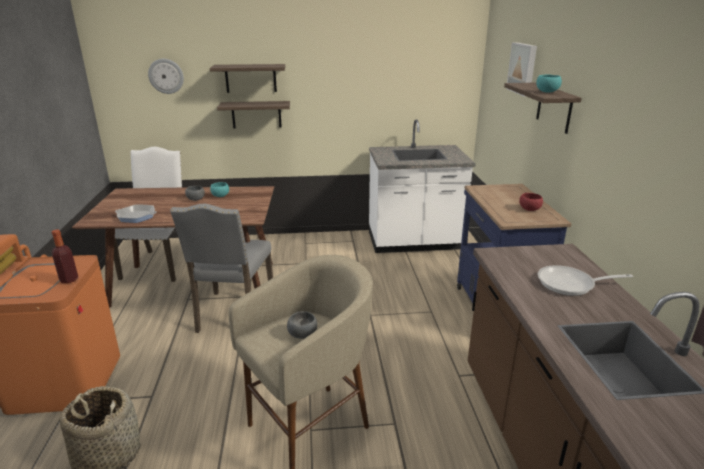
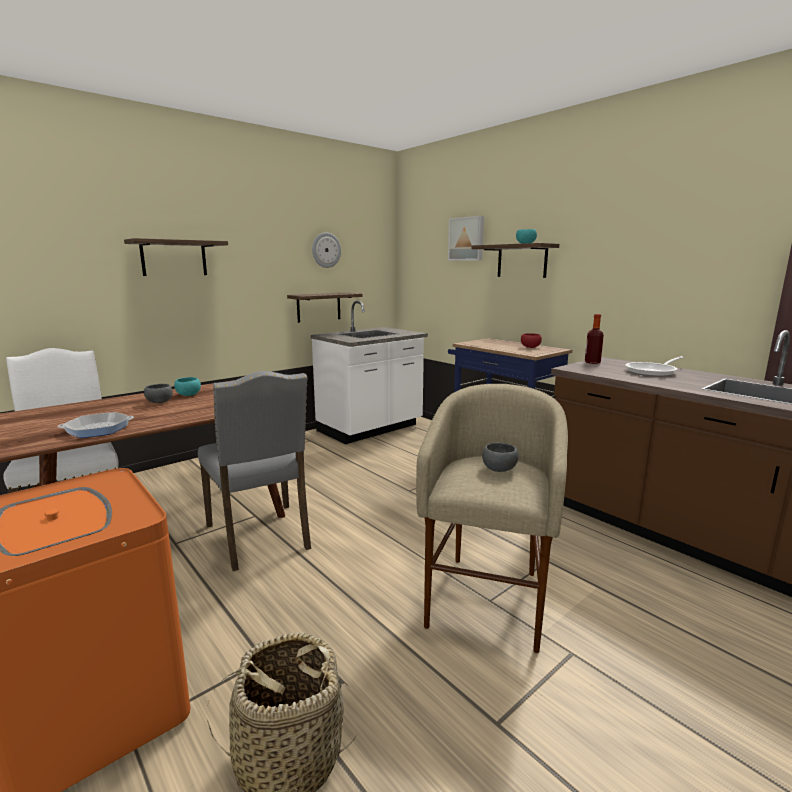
camera: 35 degrees left, 10 degrees down
bottle [52,230,78,283] -> bottle moved to [585,314,604,364]
wall clock [148,59,184,94] -> wall clock moved to [312,232,341,268]
shelf [217,101,290,128] -> shelf moved to [287,293,363,323]

